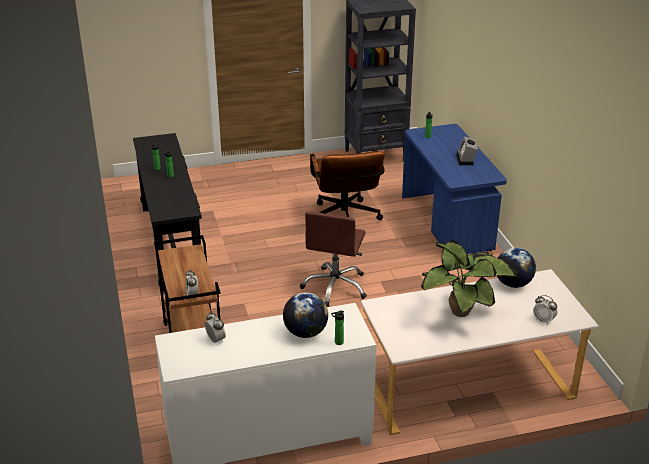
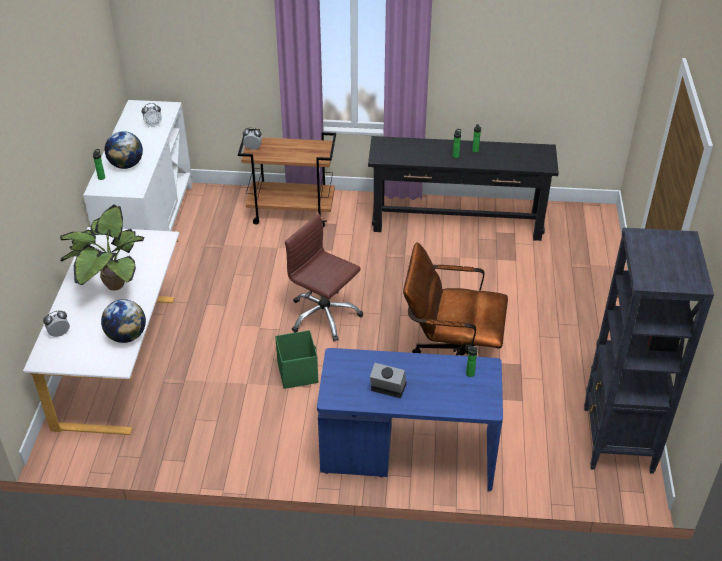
camera: 110 degrees right, 10 degrees up
none -> green storage box [275,330,318,389]

